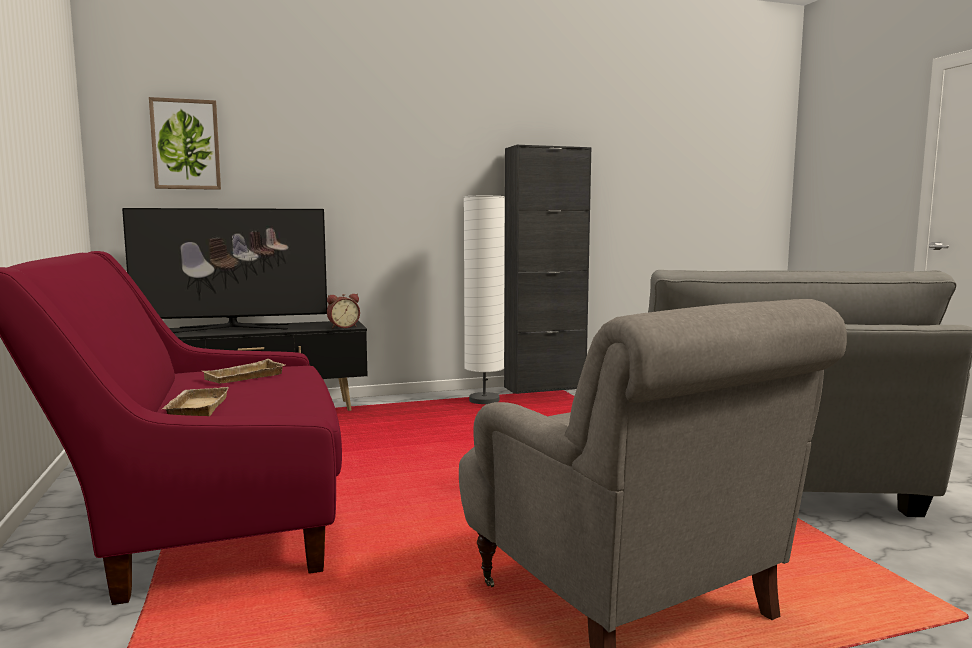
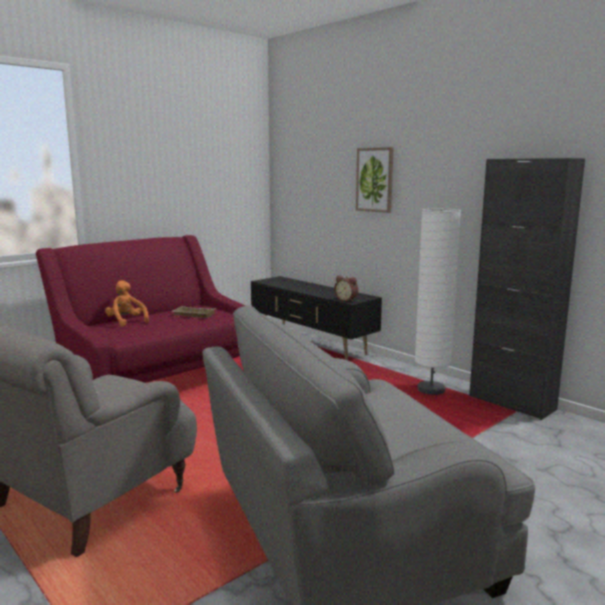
camera: 65 degrees right, 5 degrees up
television [122,208,327,333] -> none
picture [149,97,221,190] -> picture moved to [356,147,394,213]
beige tray [162,387,229,416] -> orange plush toy [105,280,149,327]

